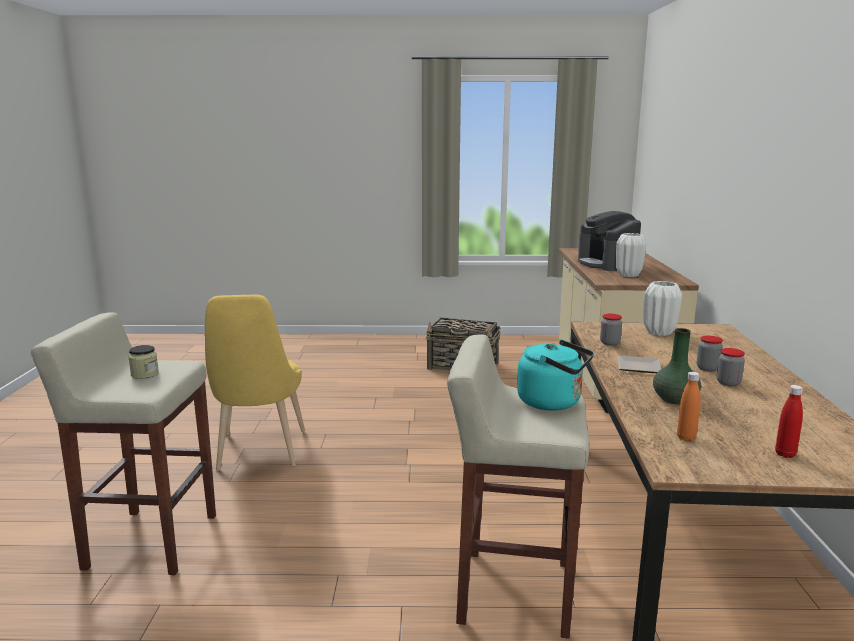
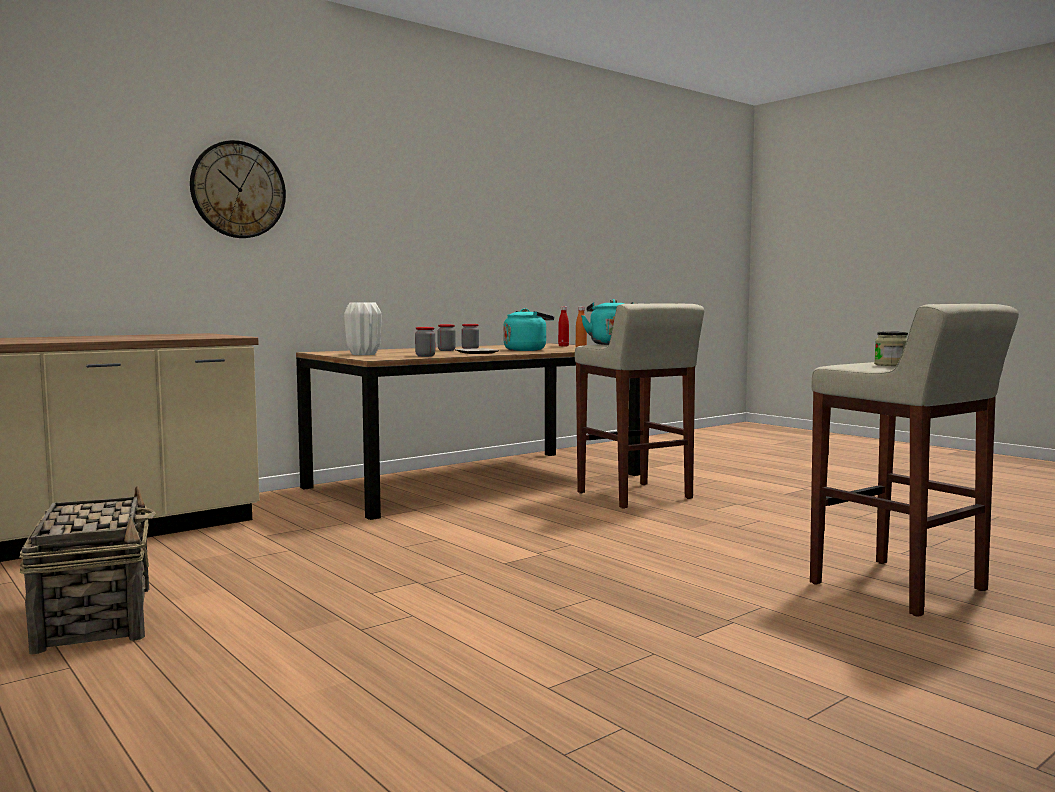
camera: 130 degrees left, 10 degrees down
yellow chair [205,295,305,471] -> none
coffee machine [578,211,641,271] -> none
white vase [616,233,647,277] -> none
green vase [653,328,701,405] -> turquoise kettle [503,308,554,351]
none -> wall clock [190,140,286,238]

